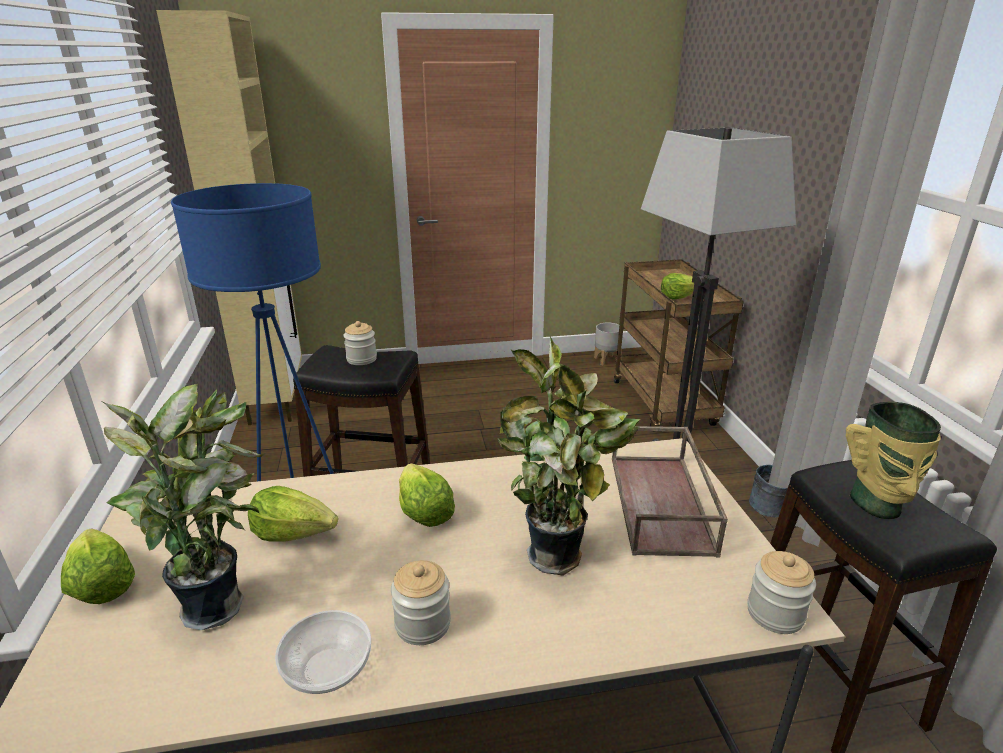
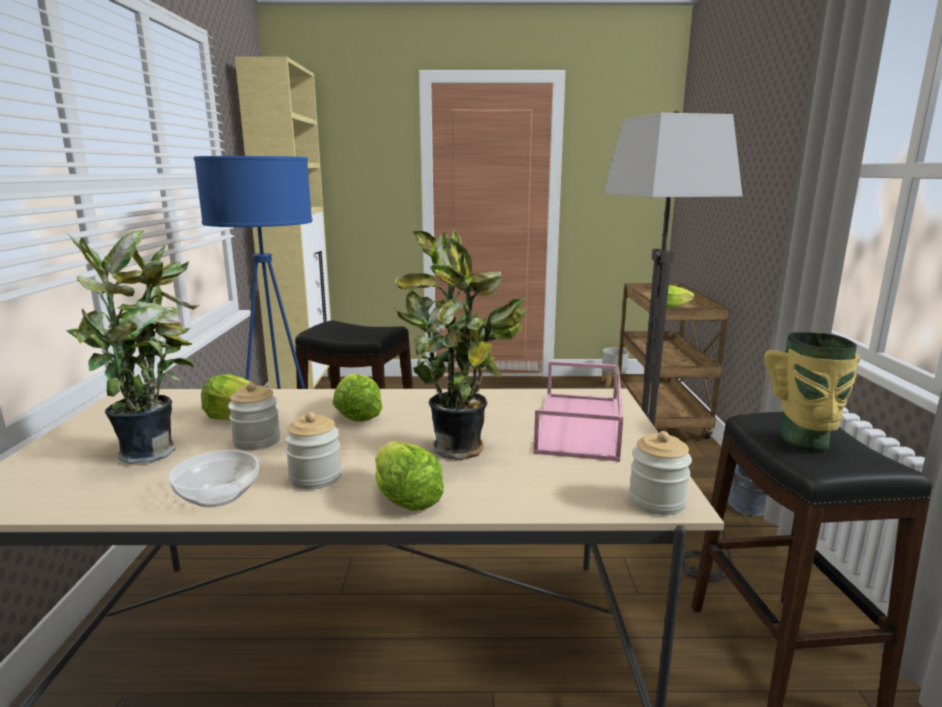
camera: 10 degrees right, 10 degrees down
lettuce [61,529,135,604] -> lettuce moved to [375,441,444,511]
jar [343,321,377,365] -> jar moved to [228,382,281,450]
brown tray [612,426,728,557] -> pink tray [534,361,623,462]

